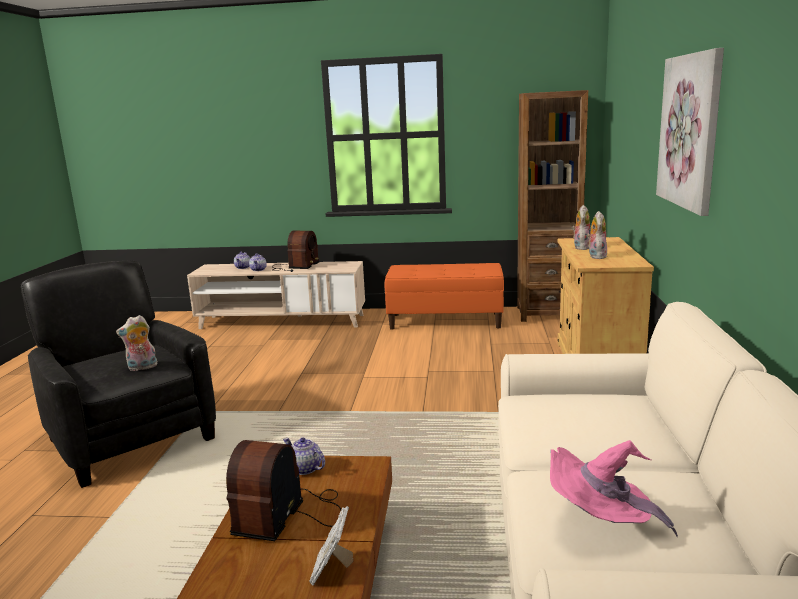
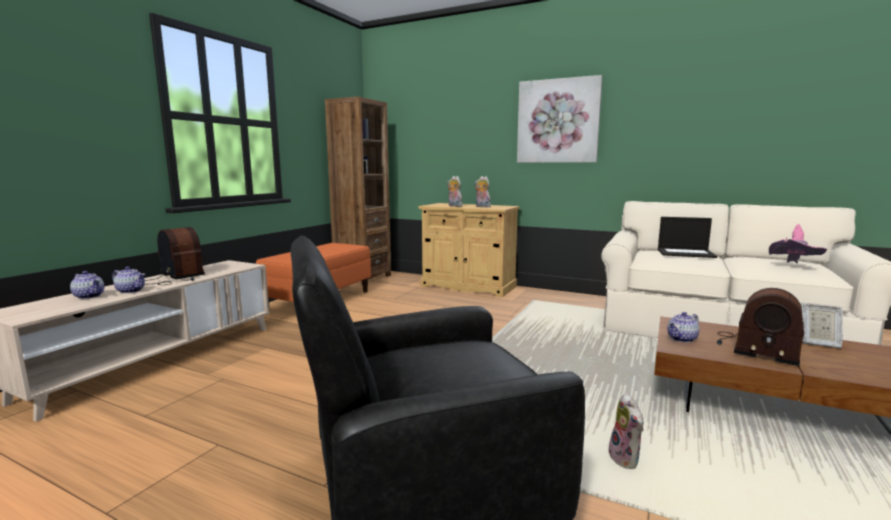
camera: 70 degrees left, 5 degrees down
plush toy [116,315,157,371] -> plush toy moved to [609,393,644,469]
none -> laptop [658,217,717,258]

